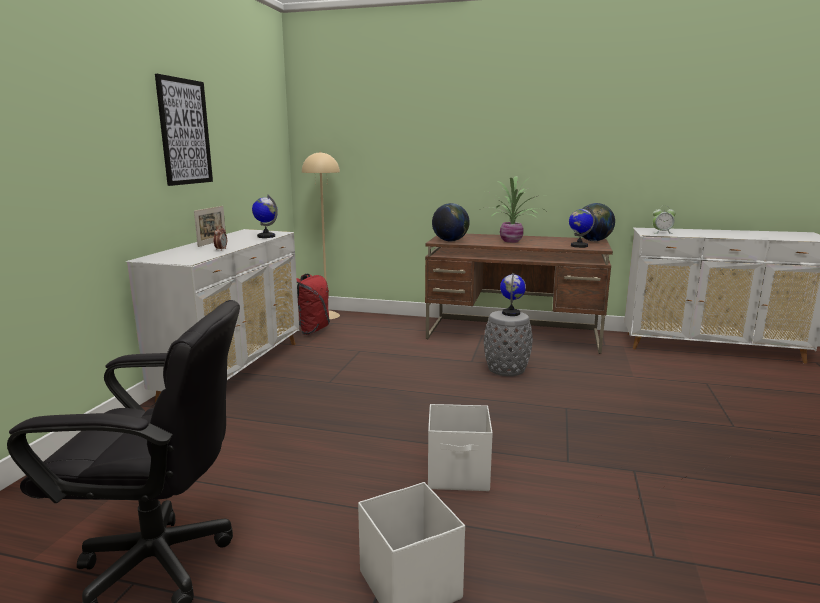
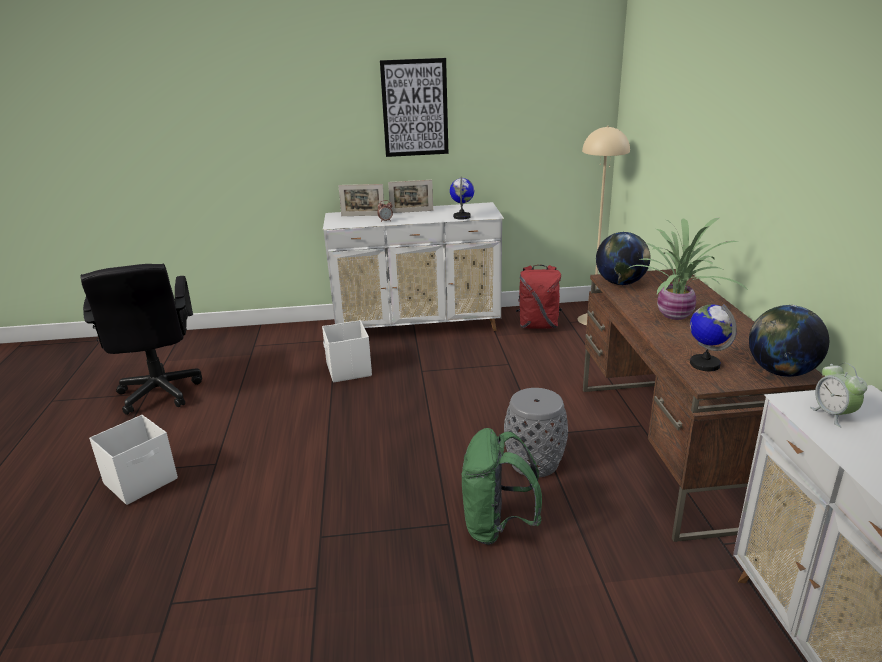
camera: 70 degrees right, 10 degrees up
white storage box [428,404,493,491] -> white storage box moved to [322,320,372,383]
globe [500,273,526,316] -> none
none -> picture frame [338,184,384,216]
none -> green backpack [461,428,542,545]

